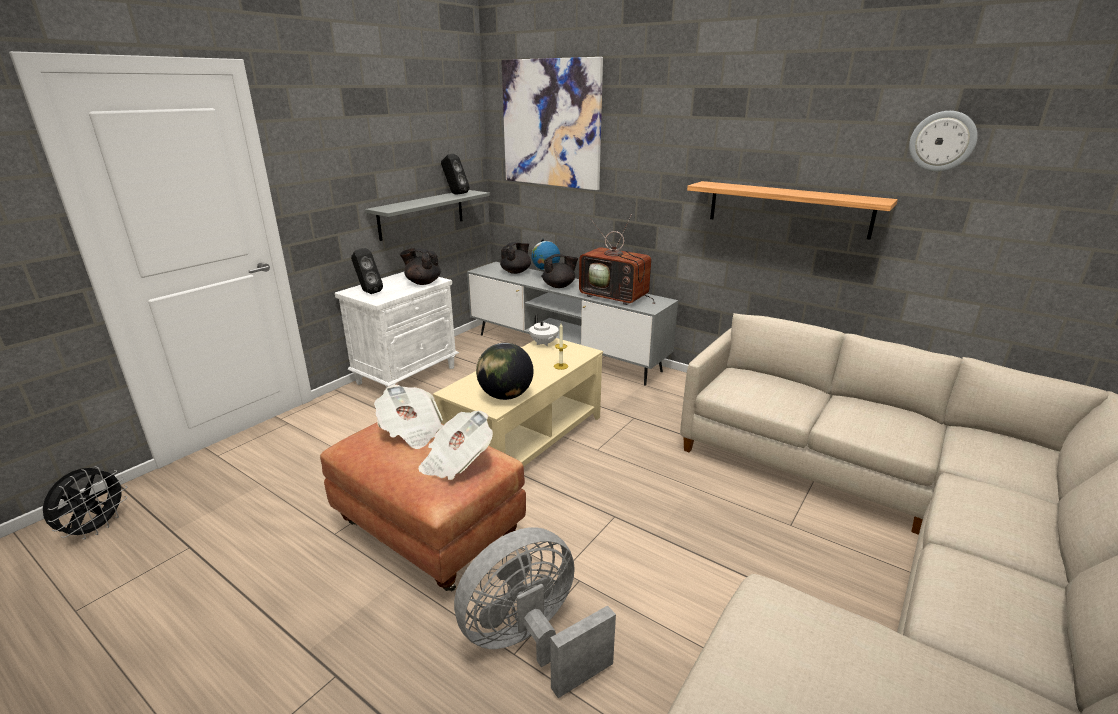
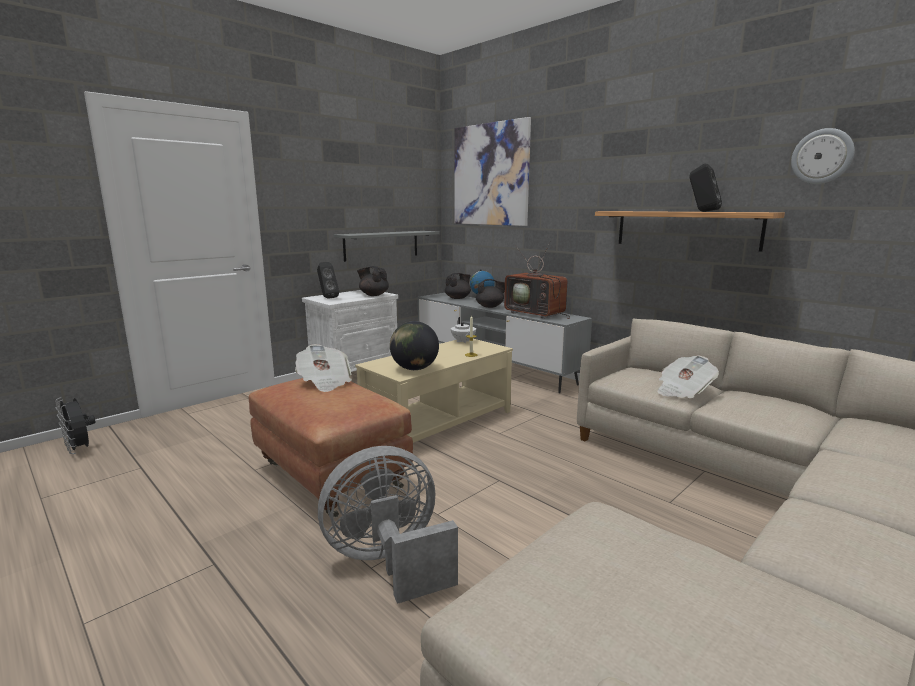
camera: 10 degrees right, 10 degrees down
black fan [43,466,128,539] -> black fan turned 105 degrees clockwise [55,398,96,454]
newspaper [418,411,493,480] -> newspaper moved to [657,356,719,398]
black speaker [441,154,470,195] -> black speaker moved to [689,163,722,212]

